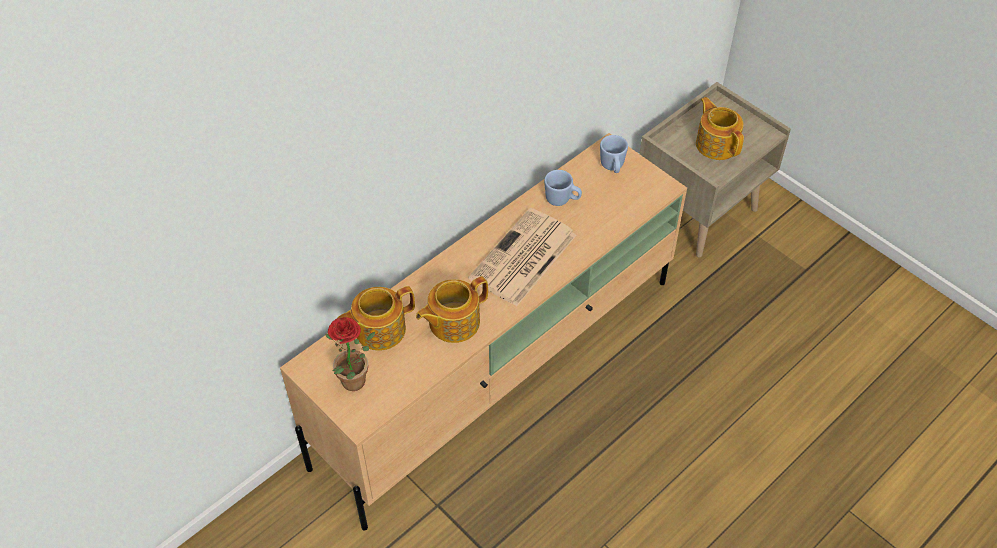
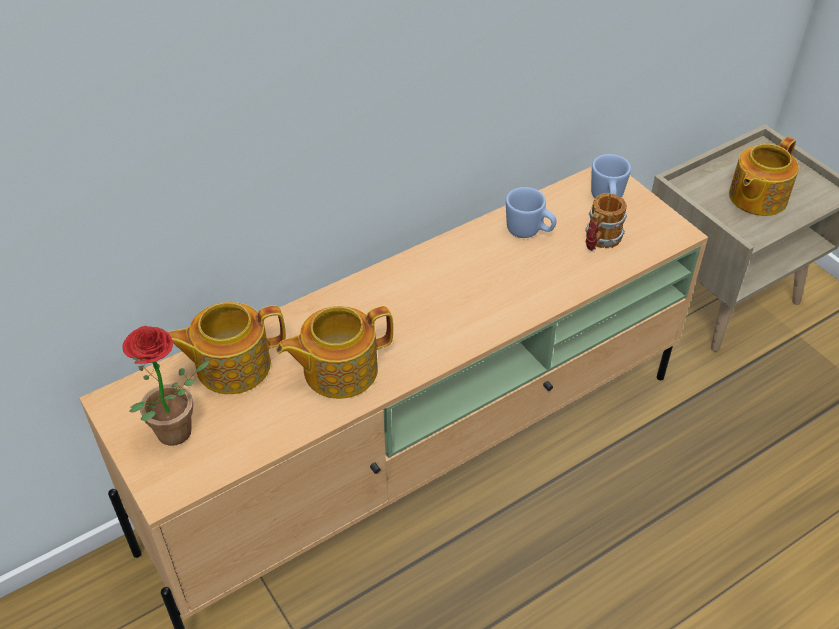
camera: 10 degrees right, 5 degrees down
newspaper [468,208,577,306] -> none
teapot [696,97,744,160] -> teapot turned 120 degrees counterclockwise [729,136,799,216]
none -> mug [585,193,627,251]

